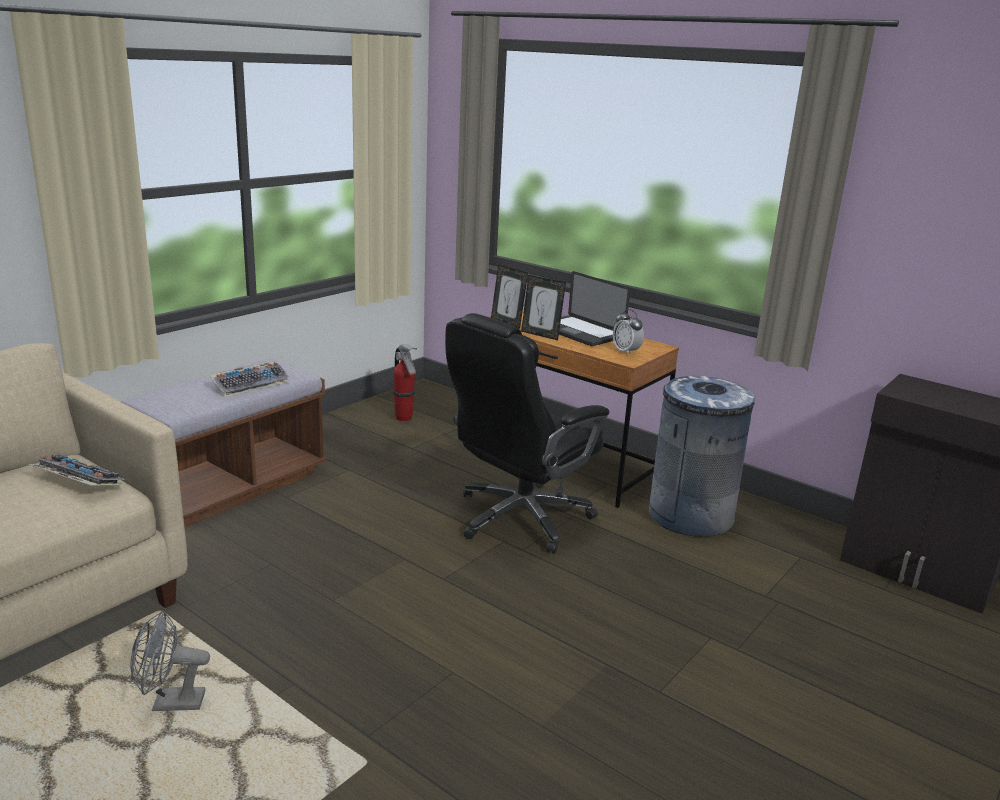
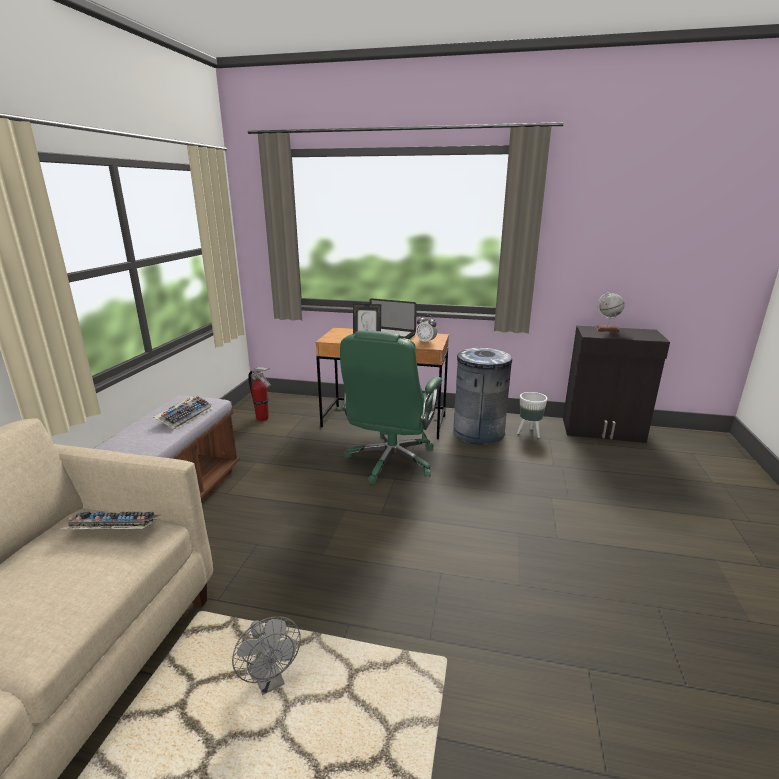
camera: 25 degrees left, 0 degrees up
grey fan [130,611,210,711] -> grey fan turned 90 degrees counterclockwise [232,616,301,695]
black office chair [445,313,609,554] -> green office chair [340,330,442,484]
picture frame [491,264,528,329] -> none
none -> white planter [517,392,547,438]
none -> globe [596,292,625,333]

